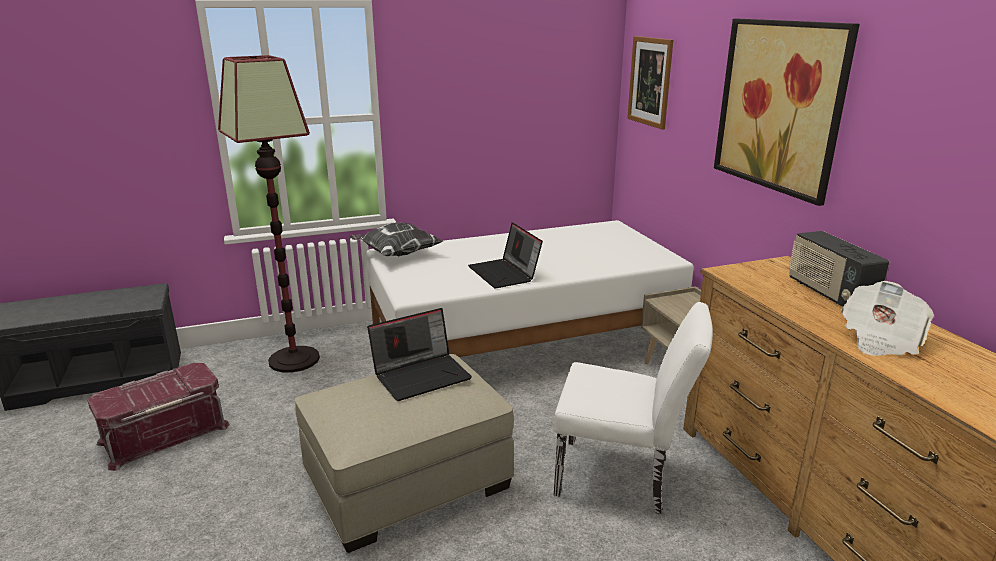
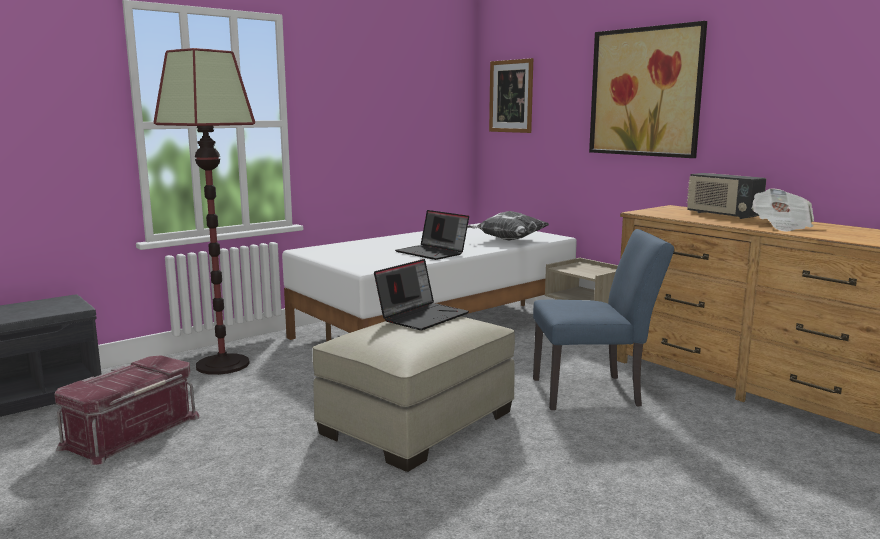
camera: 20 degrees left, 10 degrees down
pillow [350,223,443,257] -> pillow moved to [467,211,549,240]
white chair [554,302,713,514] -> blue chair [533,229,674,410]

